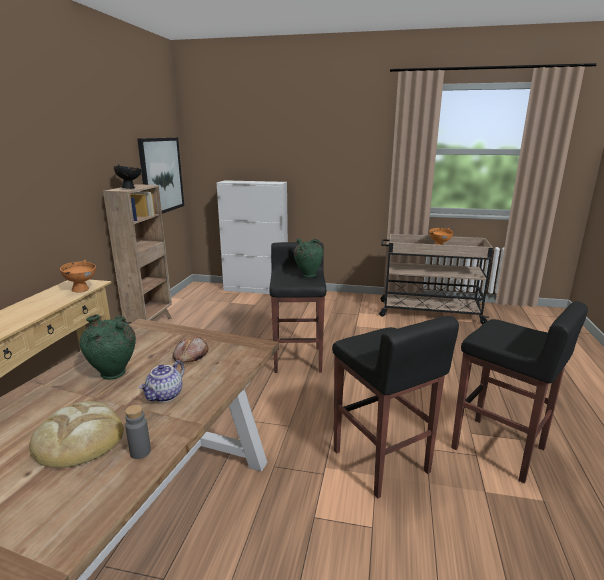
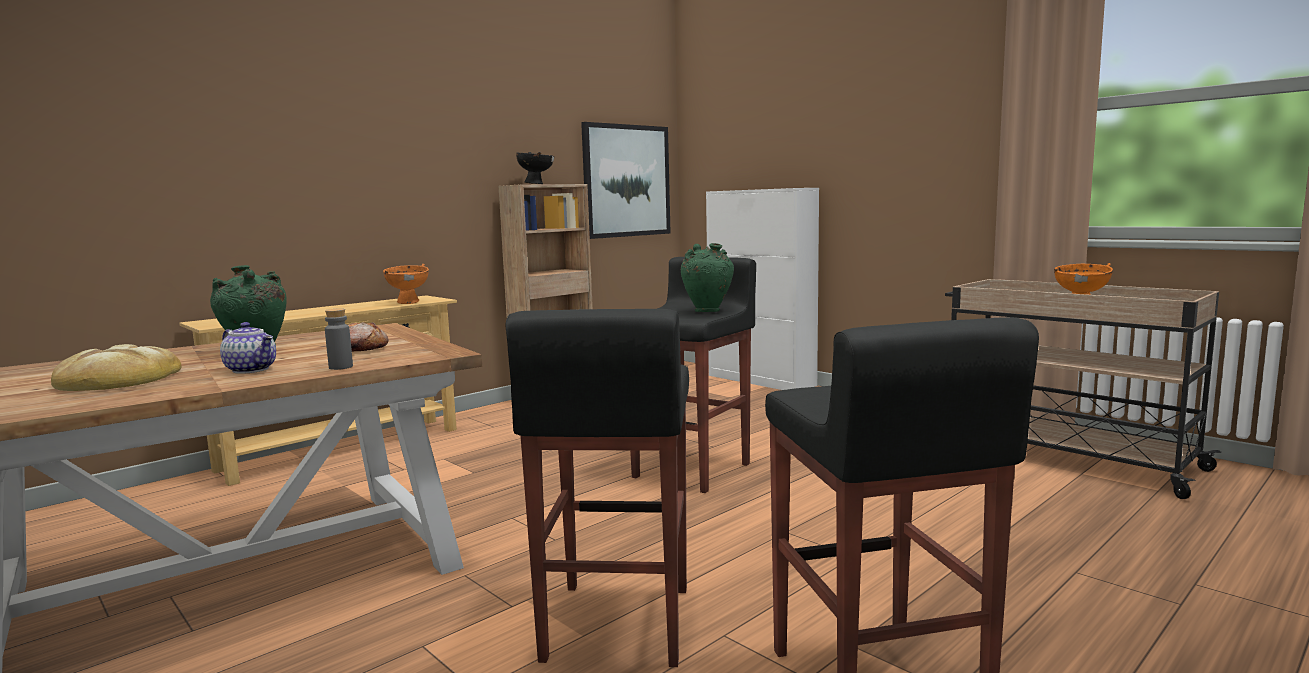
camera: 35 degrees right, 10 degrees down
grey bottle [125,405,151,459] -> grey bottle moved to [325,308,353,370]
teapot [139,360,185,402] -> teapot turned 120 degrees counterclockwise [220,322,276,374]

